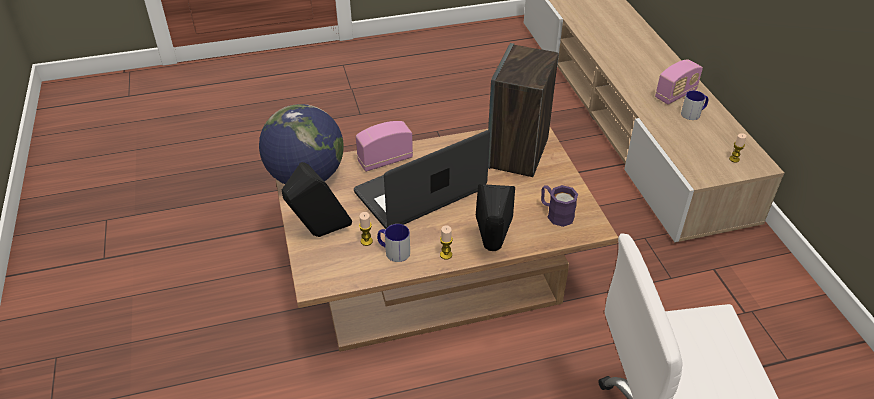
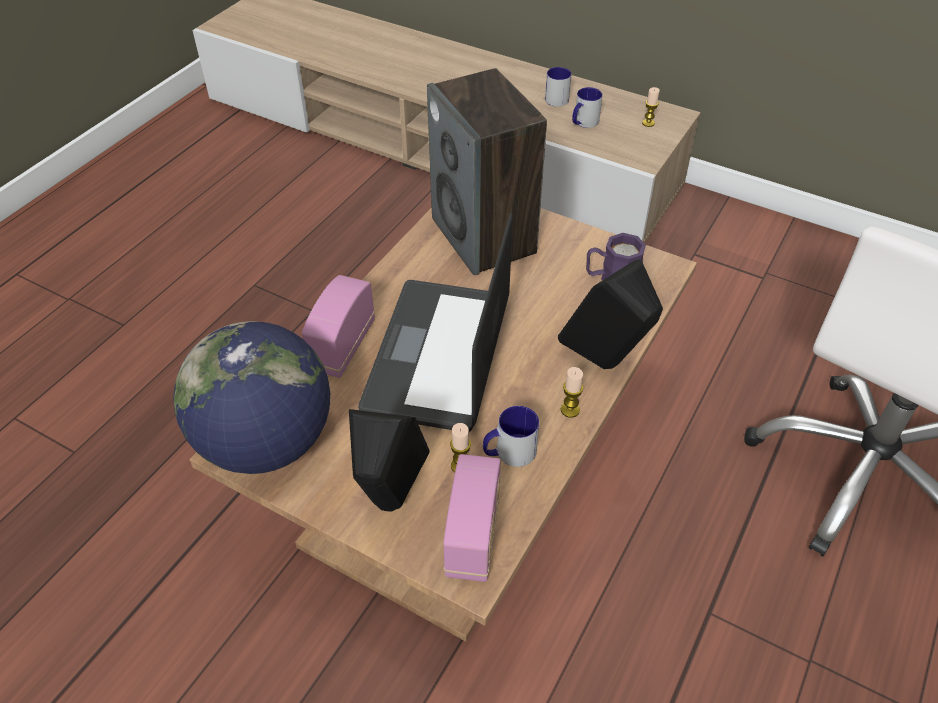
camera: 45 degrees left, 5 degrees up
radio [655,60,703,105] -> radio moved to [443,454,501,582]
none -> mug [572,87,603,128]

